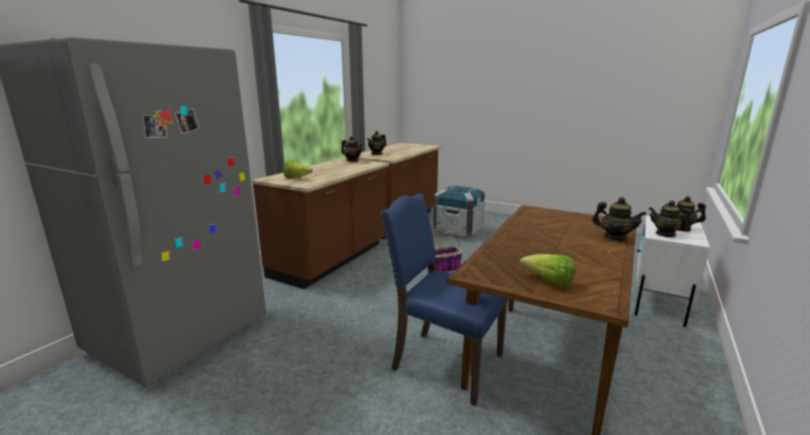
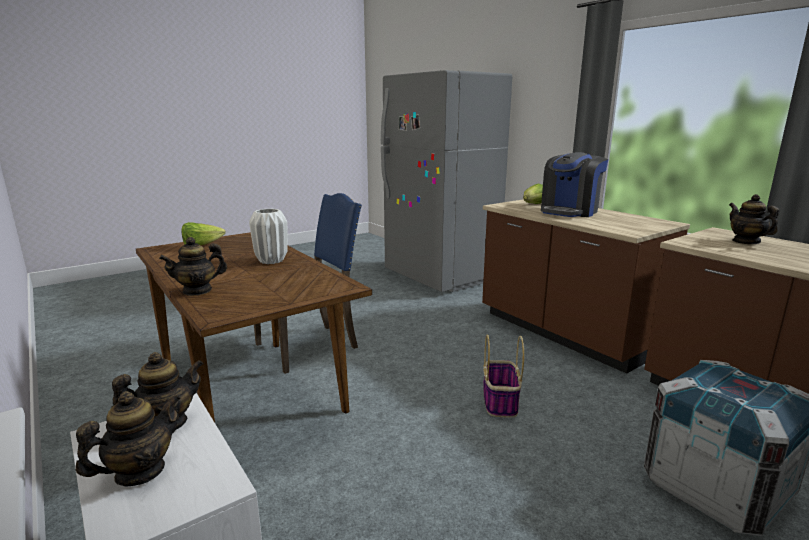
camera: 115 degrees right, 0 degrees up
teapot [341,136,363,162] -> none
none -> white vase [249,209,288,264]
none -> coffee machine [541,152,608,217]

